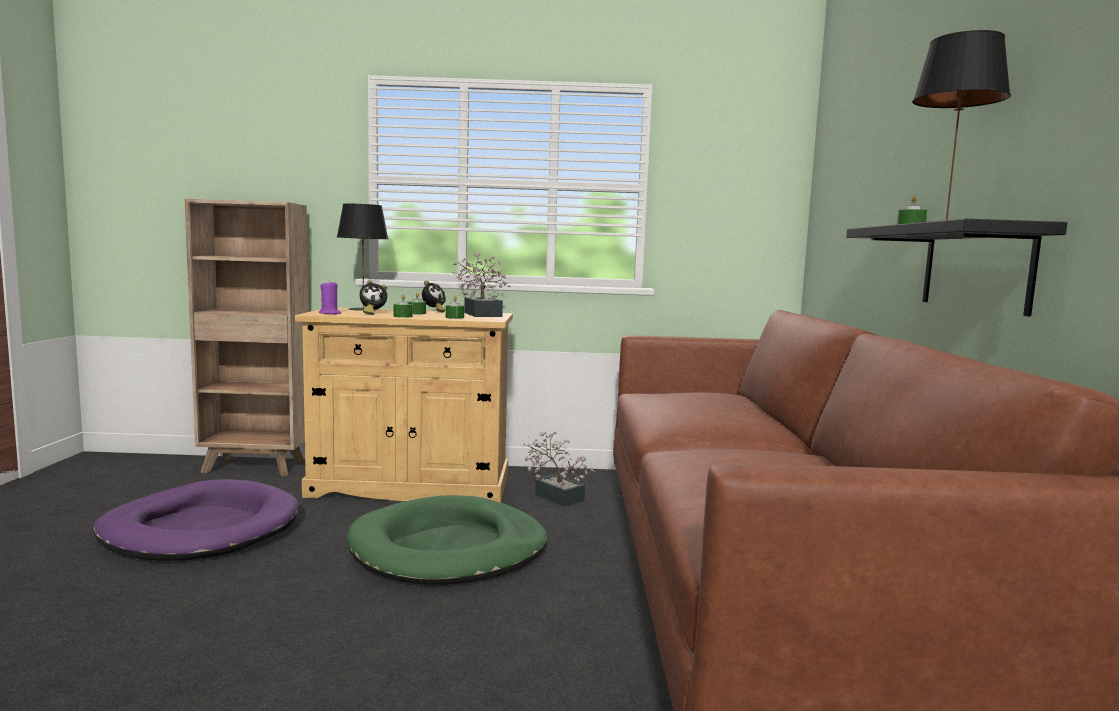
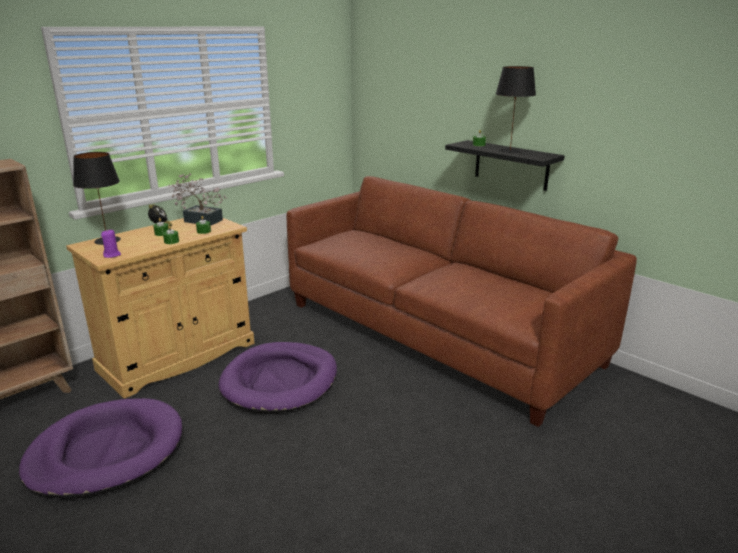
camera: 45 degrees left, 15 degrees up
green dog bed [346,495,547,585] -> purple dog bed [218,342,337,413]
alarm clock [359,281,387,315] -> none
potted plant [523,431,595,507] -> none

